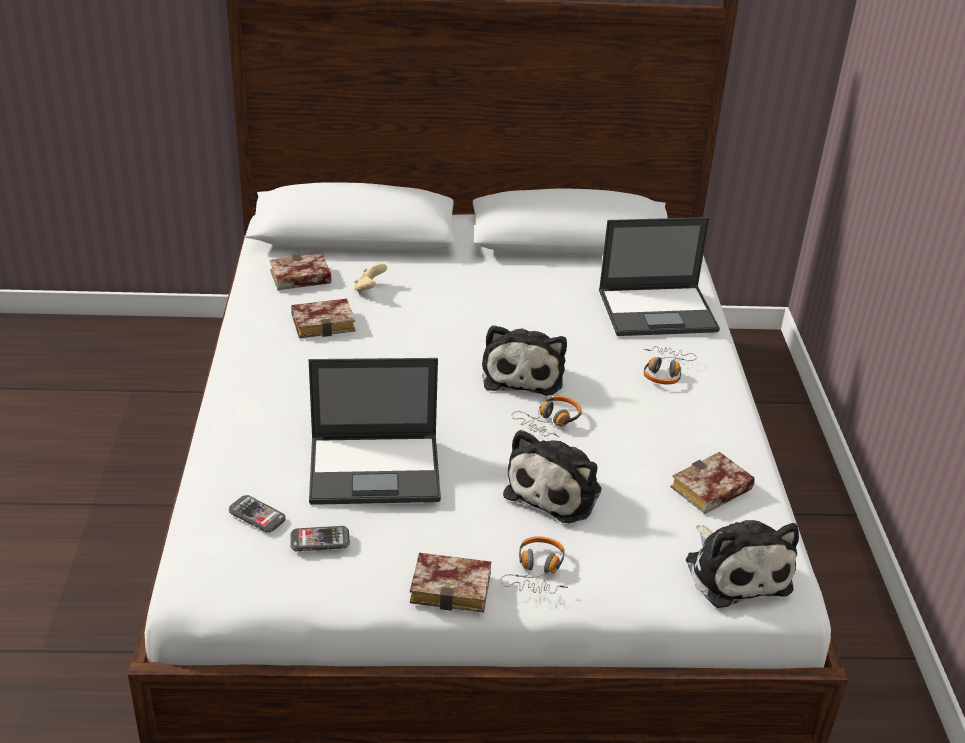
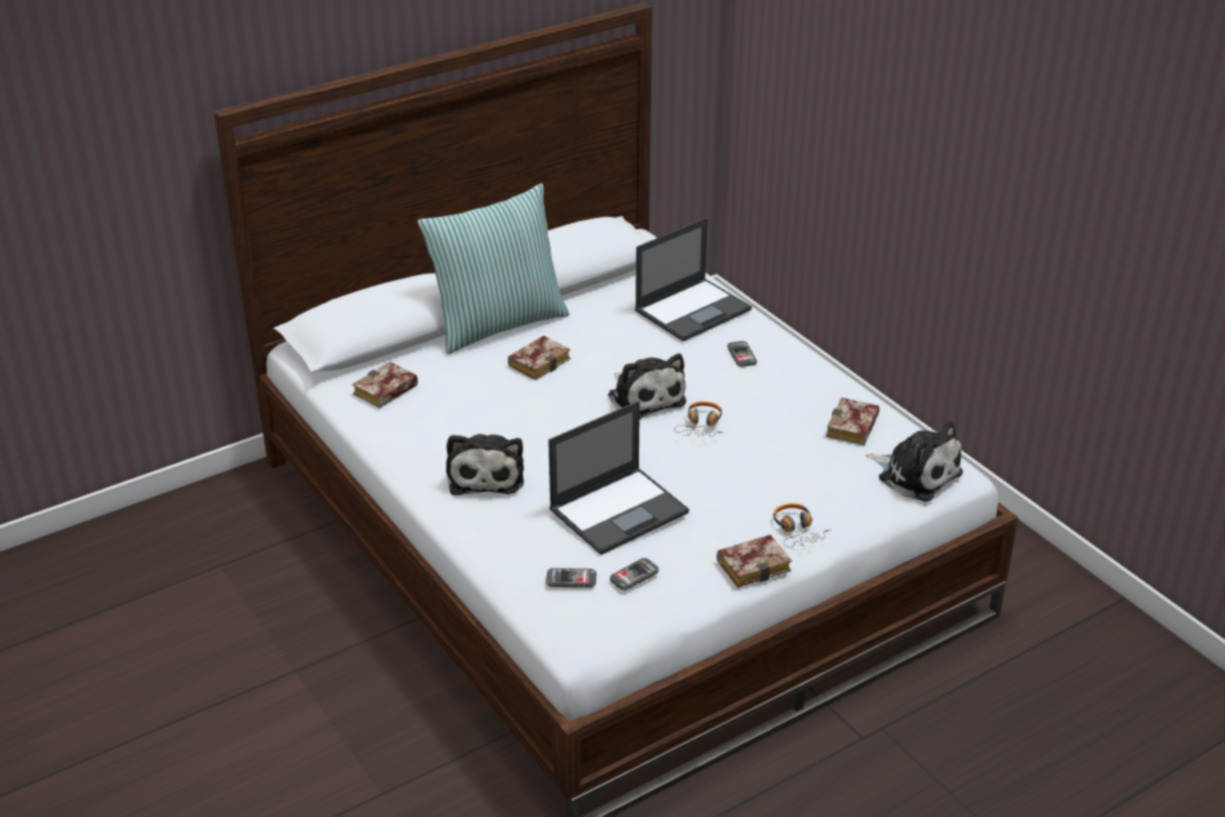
camera: 30 degrees left, 0 degrees up
book [291,299,355,338] -> book moved to [508,336,570,380]
beige game controller [354,263,387,295] -> none
plush toy [503,429,601,524] -> plush toy moved to [446,434,524,495]
headphones [644,346,697,384] -> phone [727,341,757,367]
none -> pillow [418,184,569,354]

